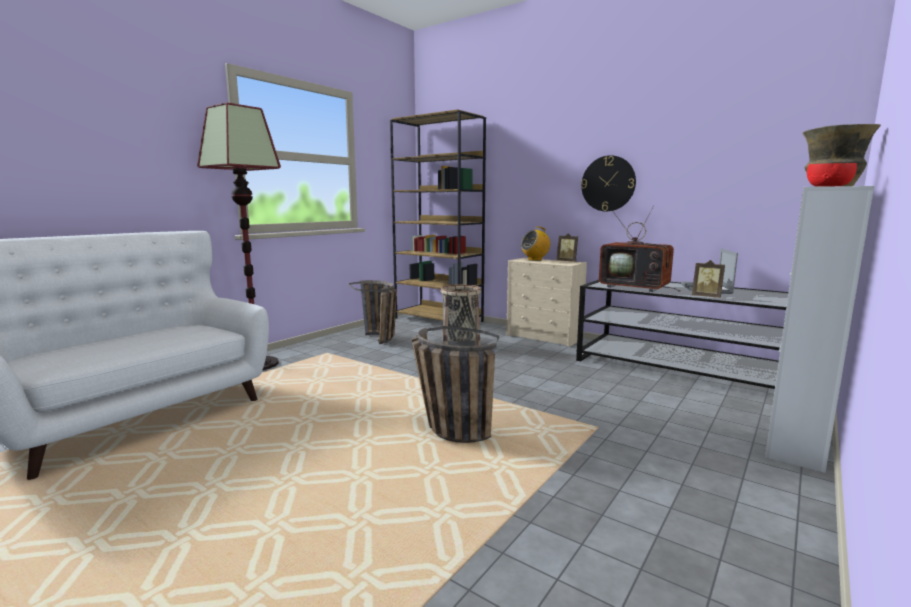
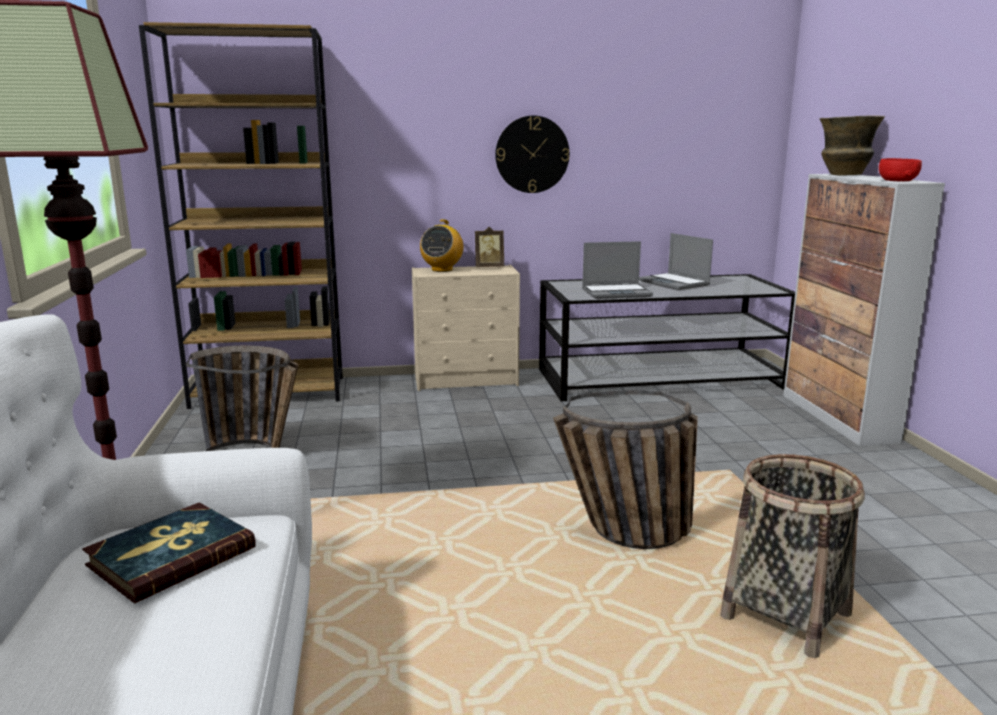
camera: 45 degrees left, 5 degrees up
basket [441,284,481,346] -> basket moved to [720,454,865,658]
television [599,206,681,292] -> laptop [582,241,653,299]
picture frame [692,260,725,298] -> none
none -> book [82,502,256,604]

